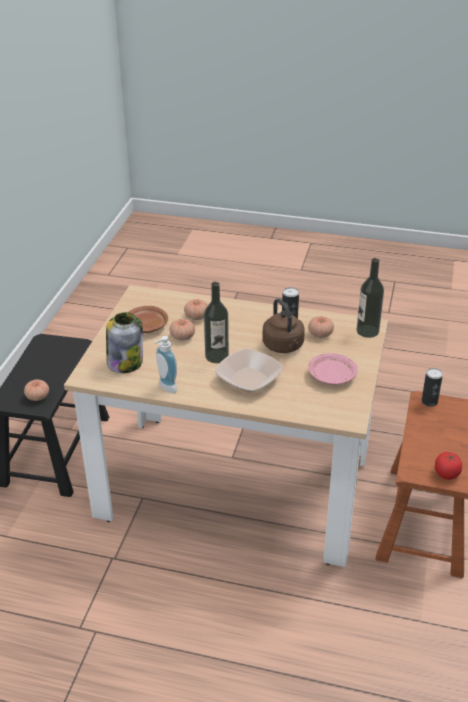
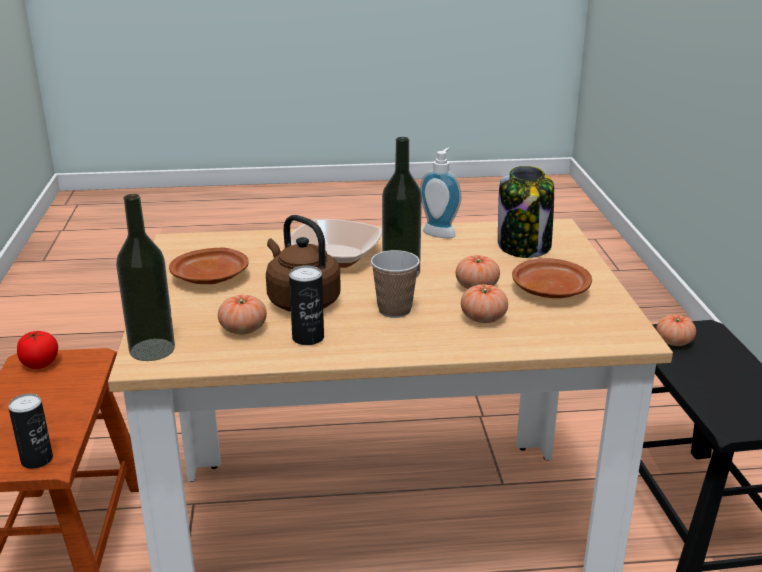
camera: 160 degrees right, 10 degrees down
pink plate [308,353,358,385] -> brown plate [169,248,249,284]
none -> cup [371,250,420,318]

